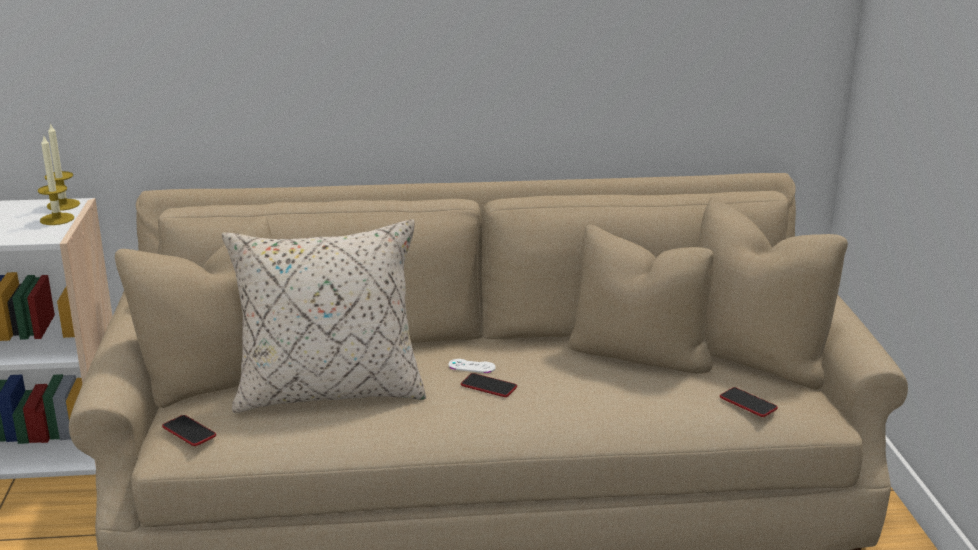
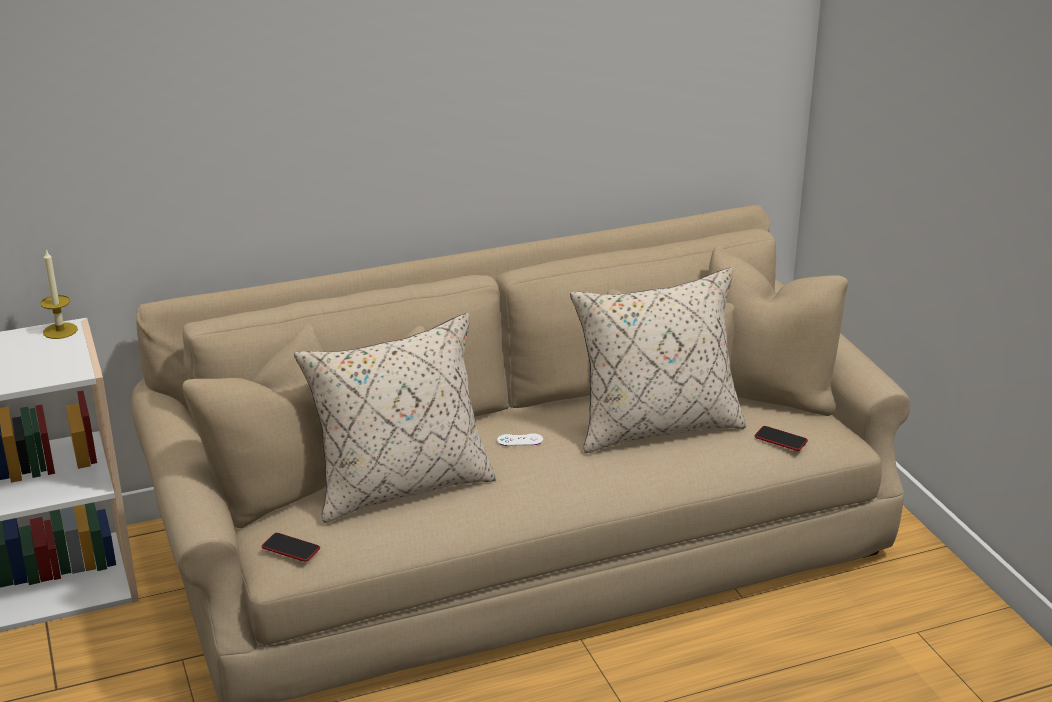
camera: 15 degrees left, 5 degrees up
candle [38,136,74,225] -> none
phone [461,373,517,397] -> none
none -> beige pillow [570,268,746,453]

